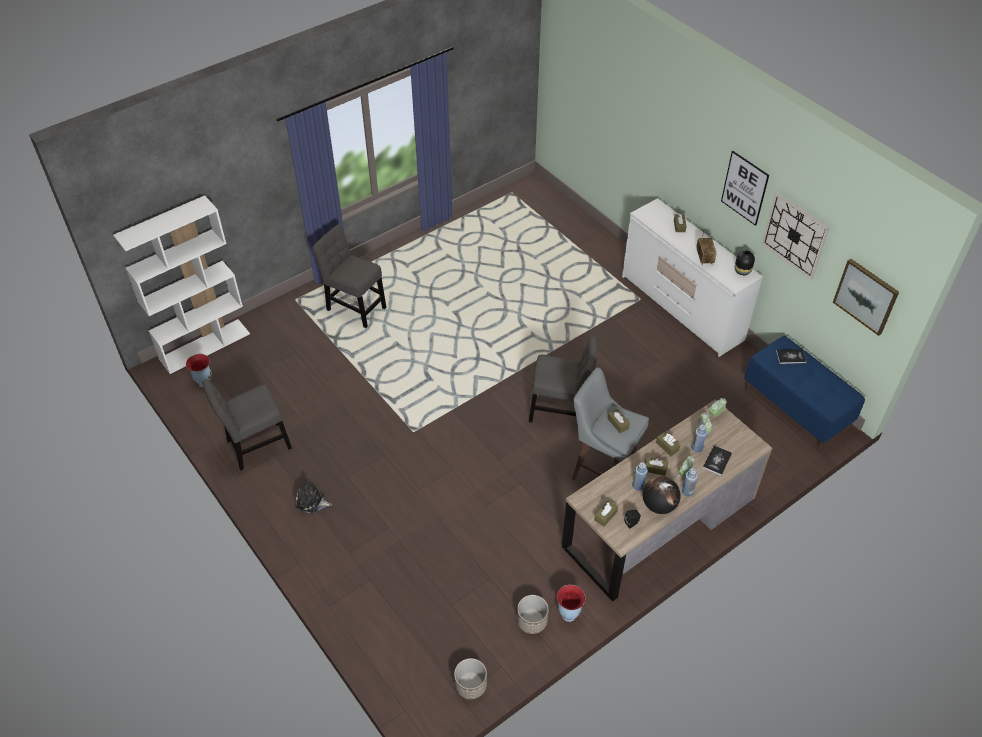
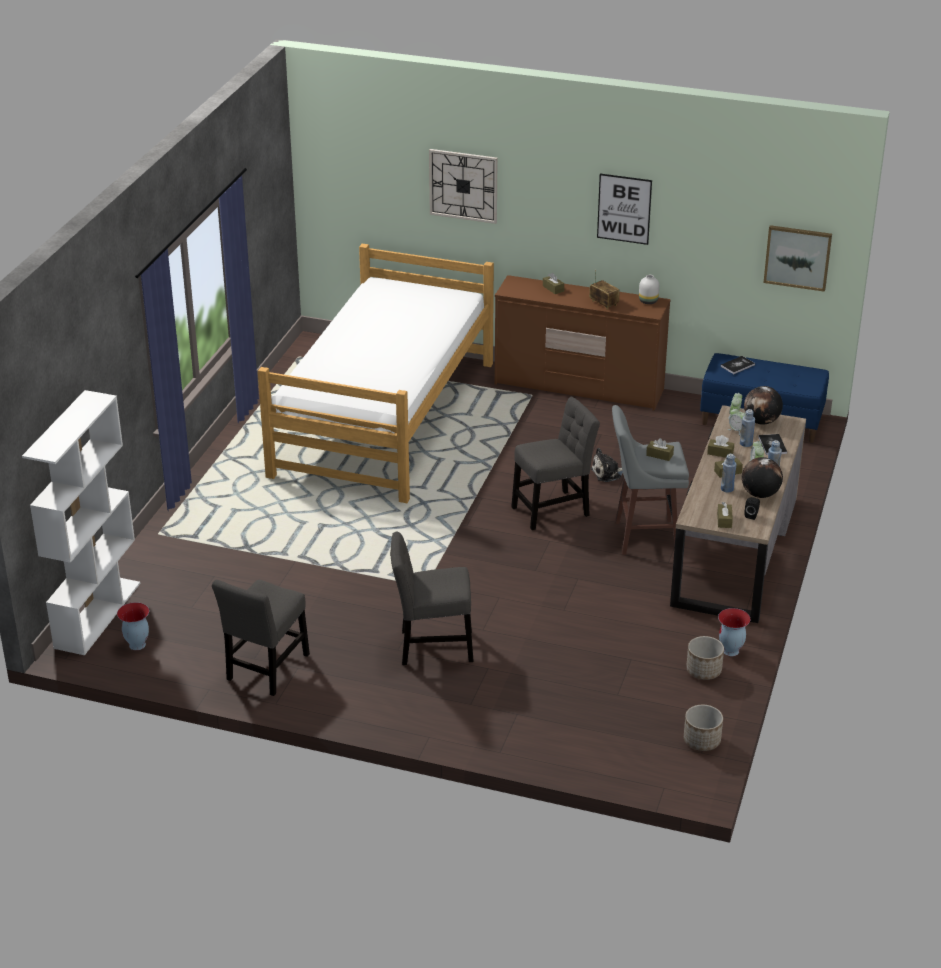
camera: 35 degrees left, 15 degrees down
plush toy [295,479,332,513] -> plush toy moved to [590,448,623,482]
grey chair [312,224,387,328] -> grey chair moved to [390,531,474,665]
white dresser [622,198,763,357] -> brown dresser [495,275,671,411]
black vase [735,250,755,275] -> white vase [639,275,659,304]
wall clock [761,192,829,279] -> wall clock moved to [429,149,498,224]
none -> bed [258,244,494,503]
none -> globe [744,386,783,425]

